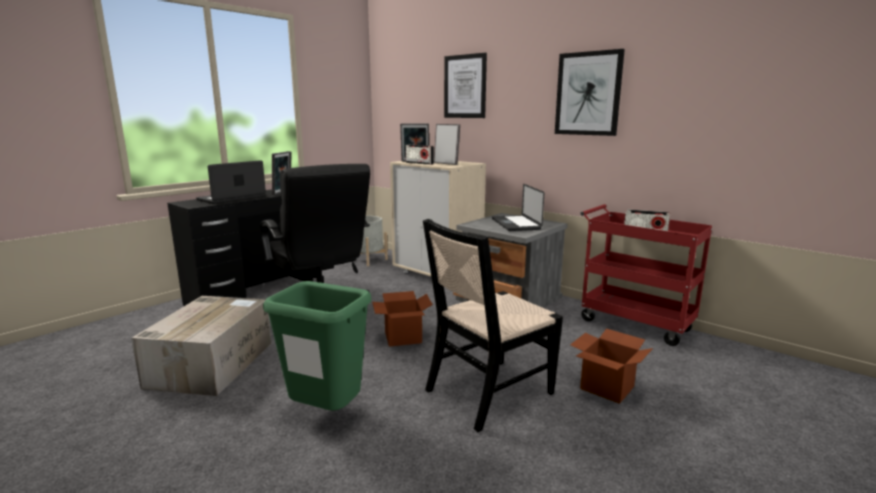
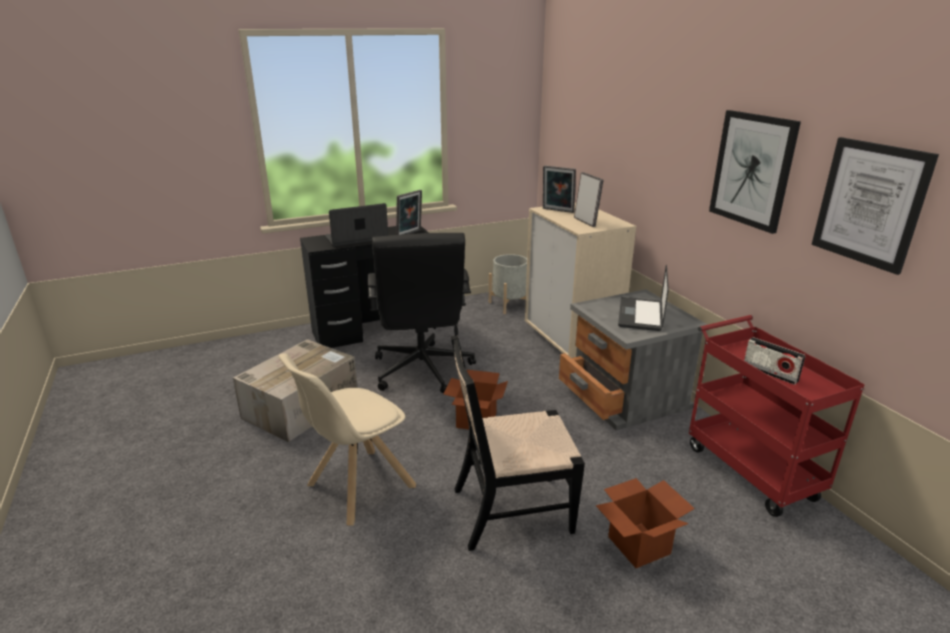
camera: 25 degrees right, 10 degrees up
green trash can [263,281,371,411] -> beige chair [279,353,416,525]
radio [406,145,434,165] -> none
picture [444,53,487,118] -> picture moved to [812,137,939,275]

